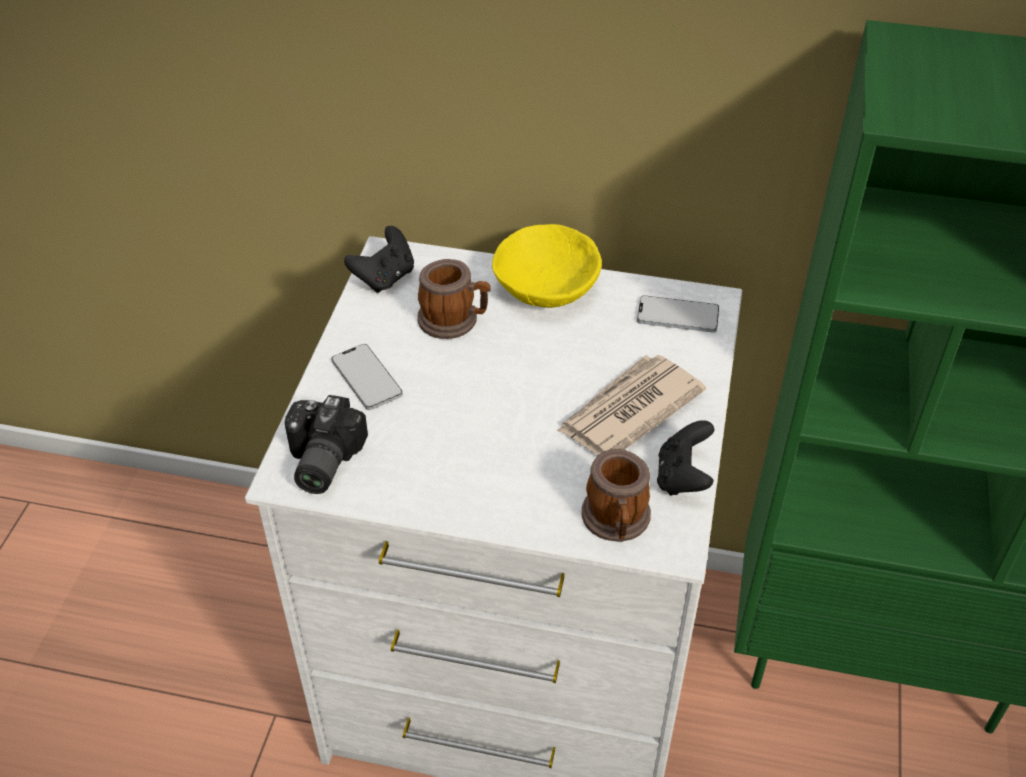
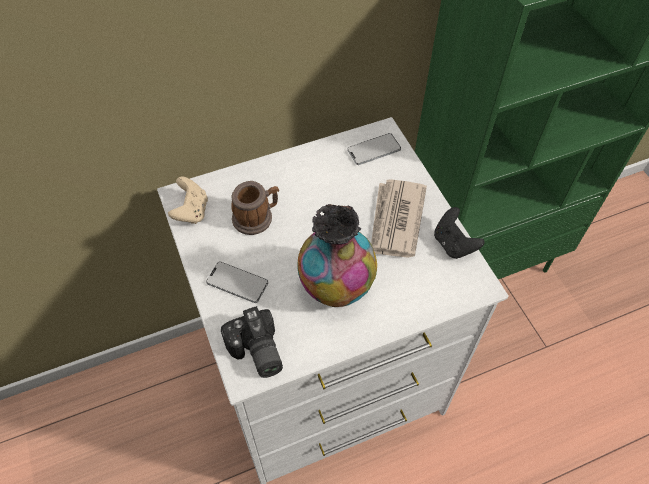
camera: 35 degrees left, 10 degrees up
black game controller [344,226,414,293] -> beige game controller [168,177,208,224]
yellow bowl [492,224,602,308] -> none
mug [582,449,651,542] -> none
none -> vase [297,204,377,310]

